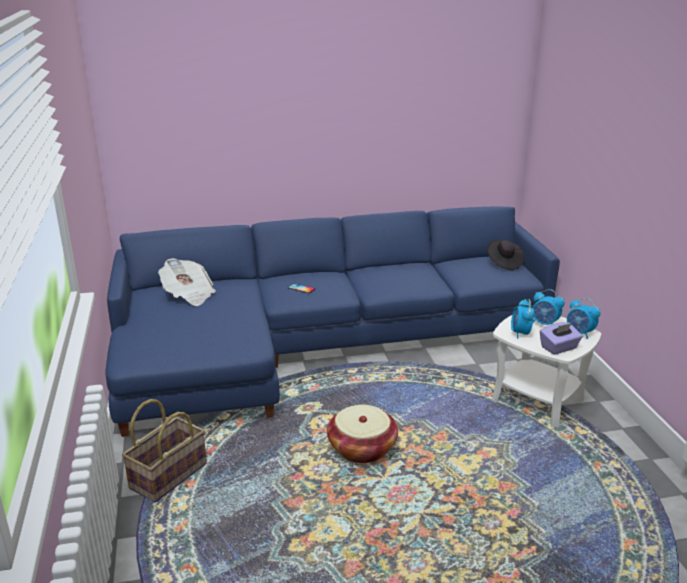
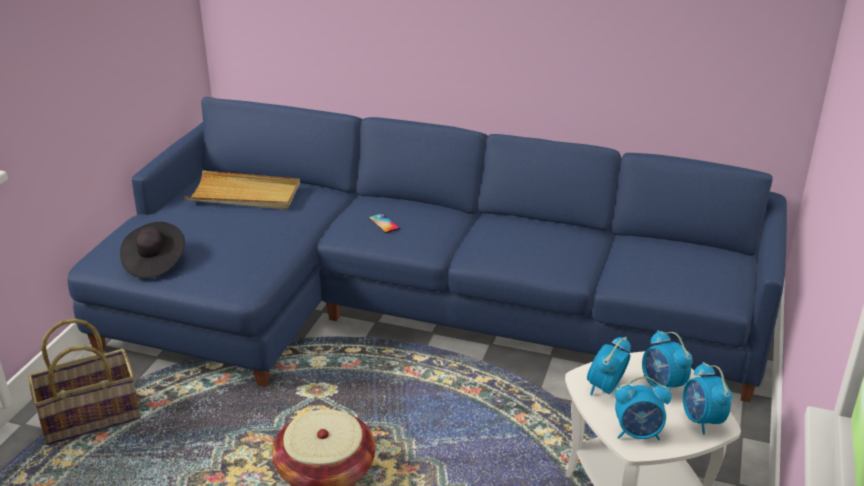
camera: 30 degrees right, 5 degrees up
newspaper [158,258,216,306] -> beige tray [184,170,300,209]
black hat [487,240,525,270] -> black hat moved to [120,222,185,278]
purple tissue box [540,322,583,355] -> alarm clock [615,376,672,440]

